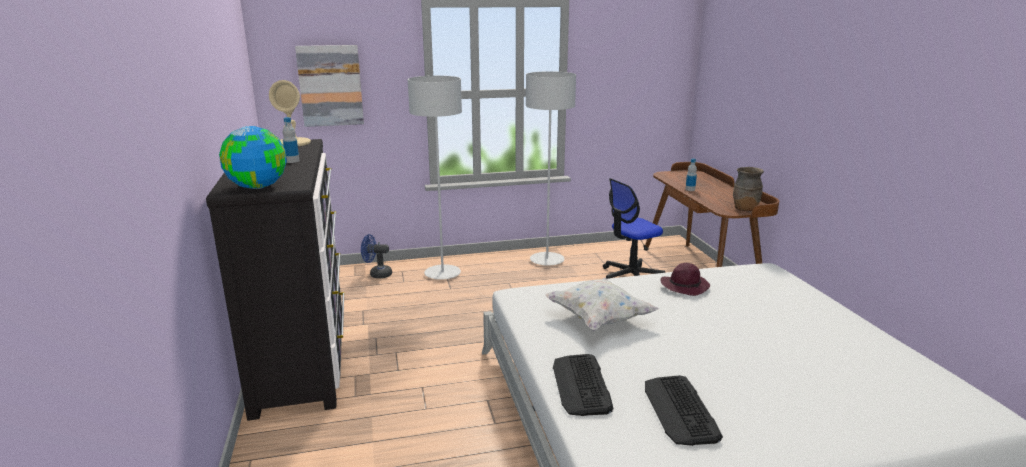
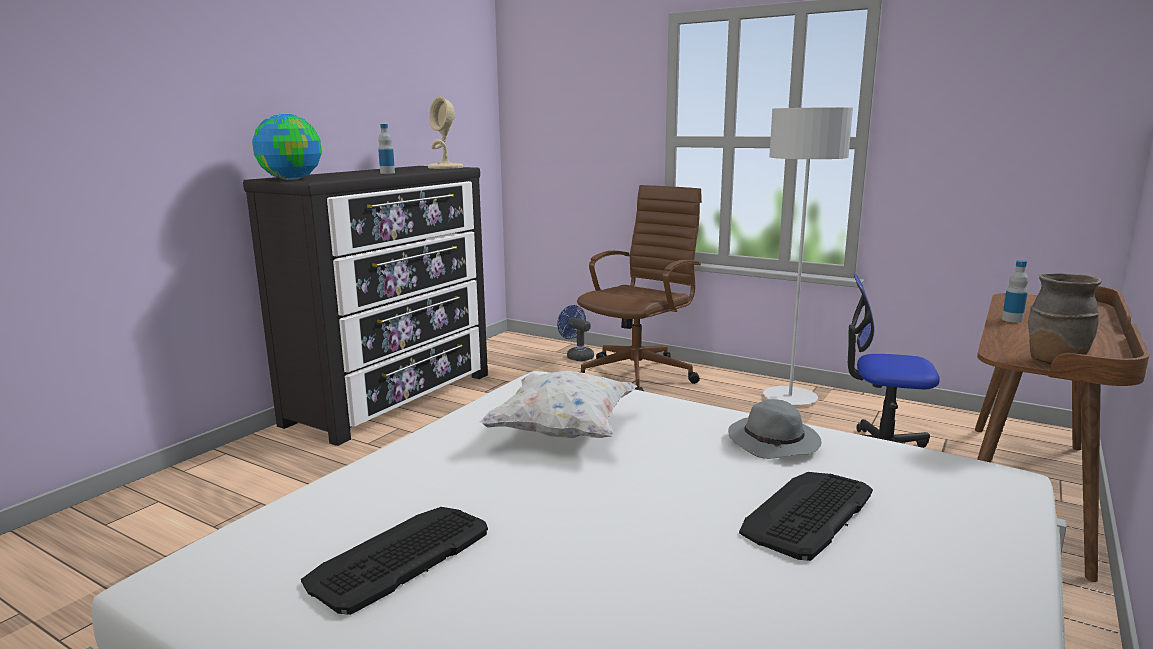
camera: 45 degrees right, 5 degrees down
picture [295,45,364,127] -> none
grey floor lamp [408,76,462,279] -> brown office chair [577,185,702,391]
keyboard [553,354,613,416] -> keyboard moved to [739,472,873,561]
purple hat [660,263,710,296] -> grey hat [728,399,821,459]

